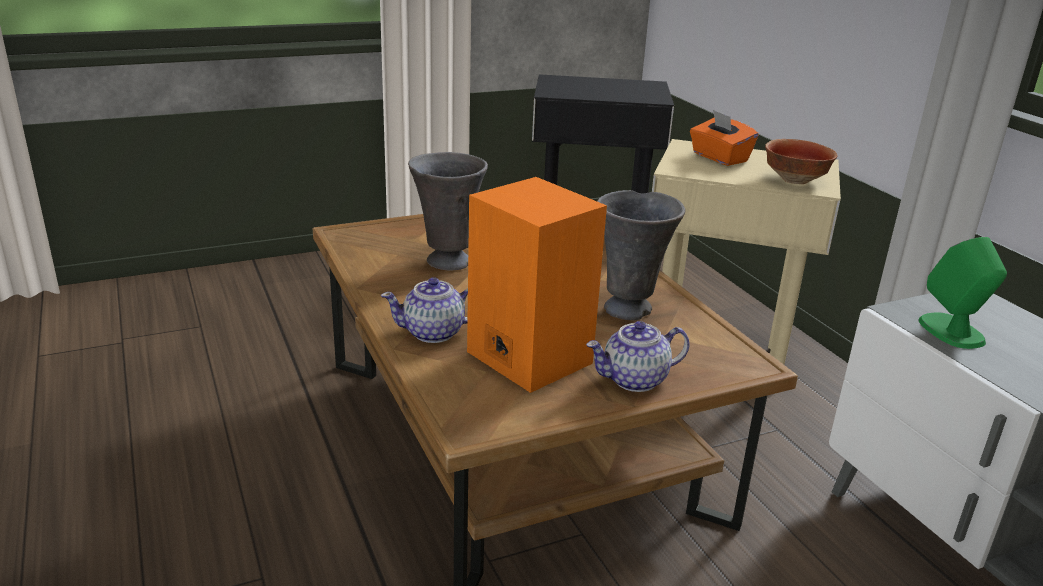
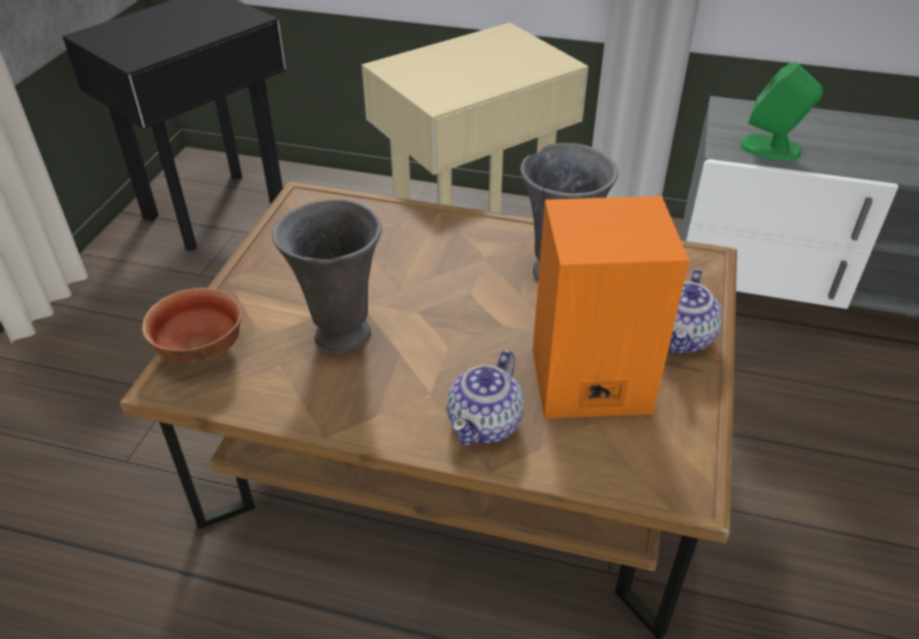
camera: 50 degrees left, 15 degrees up
orange tissue box [690,110,759,166] -> none
bowl [765,139,838,184] -> bowl moved to [142,288,243,364]

